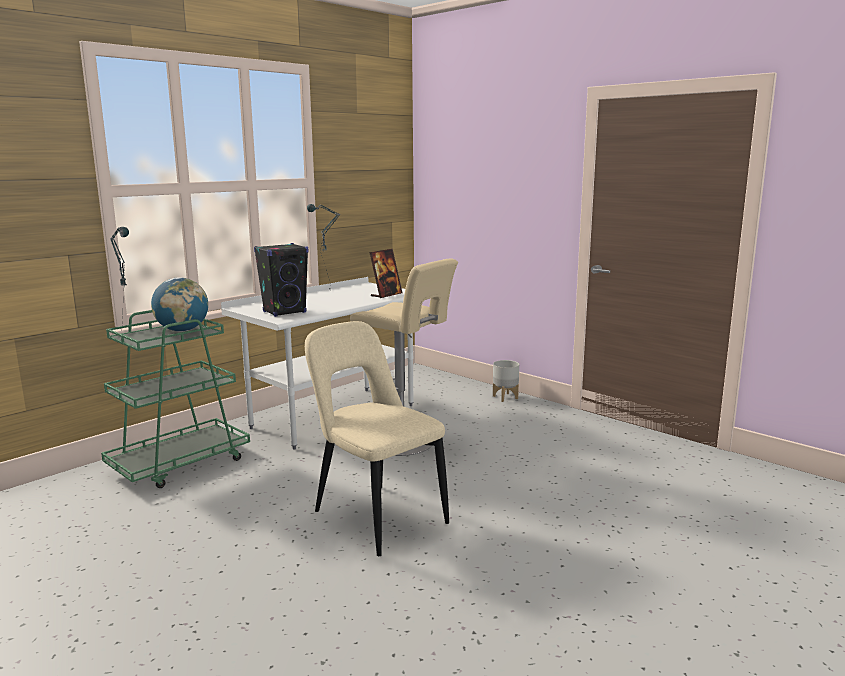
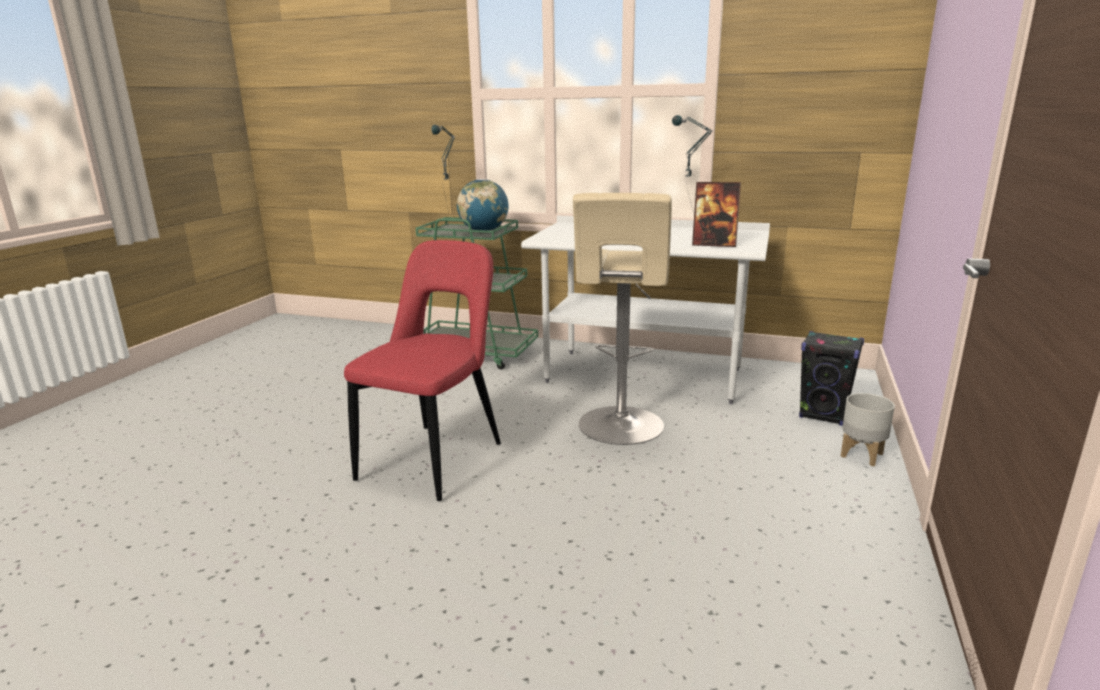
camera: 65 degrees right, 5 degrees up
black speaker [254,243,309,317] -> black speaker moved to [799,331,864,426]
beige chair [305,321,449,556] -> red chair [344,240,501,501]

